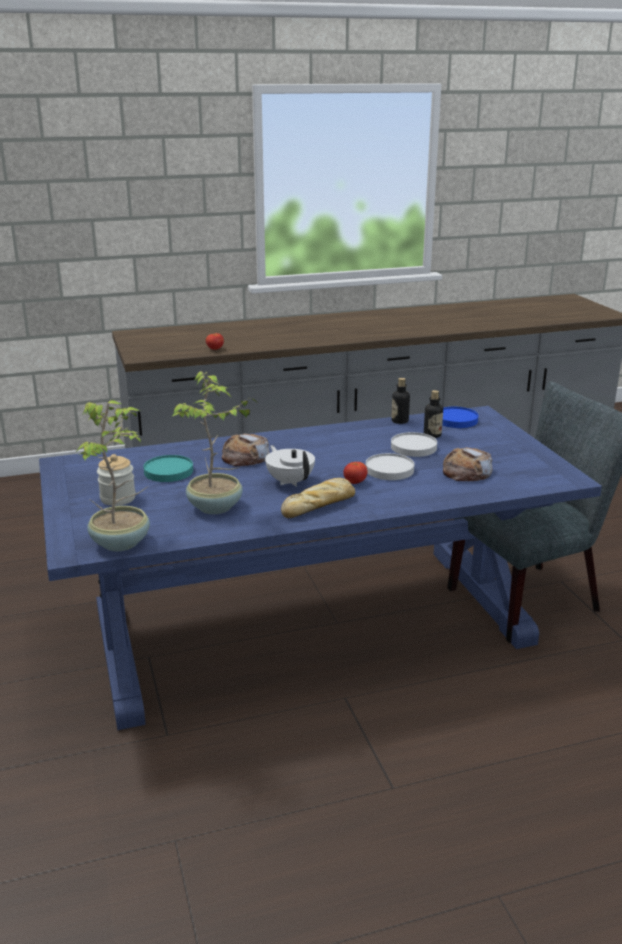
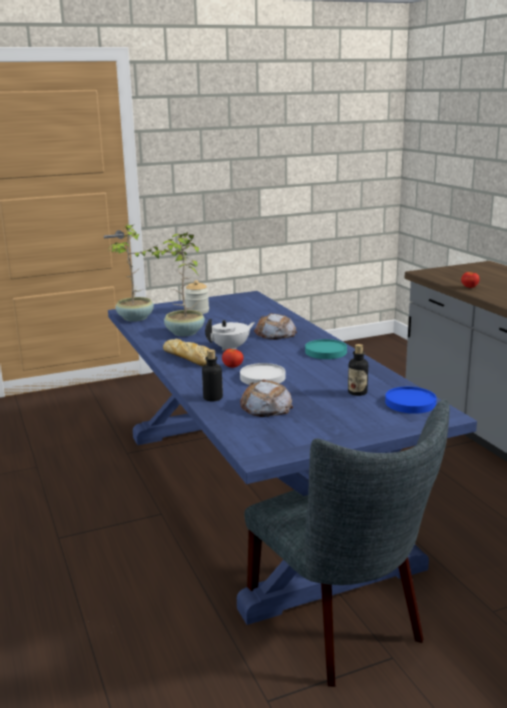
camera: 85 degrees right, 5 degrees down
turquoise plate [143,455,193,482] -> turquoise plate moved to [305,339,347,359]
bottle [391,378,410,424] -> bottle moved to [202,349,223,401]
white plate [391,432,437,457] -> none

